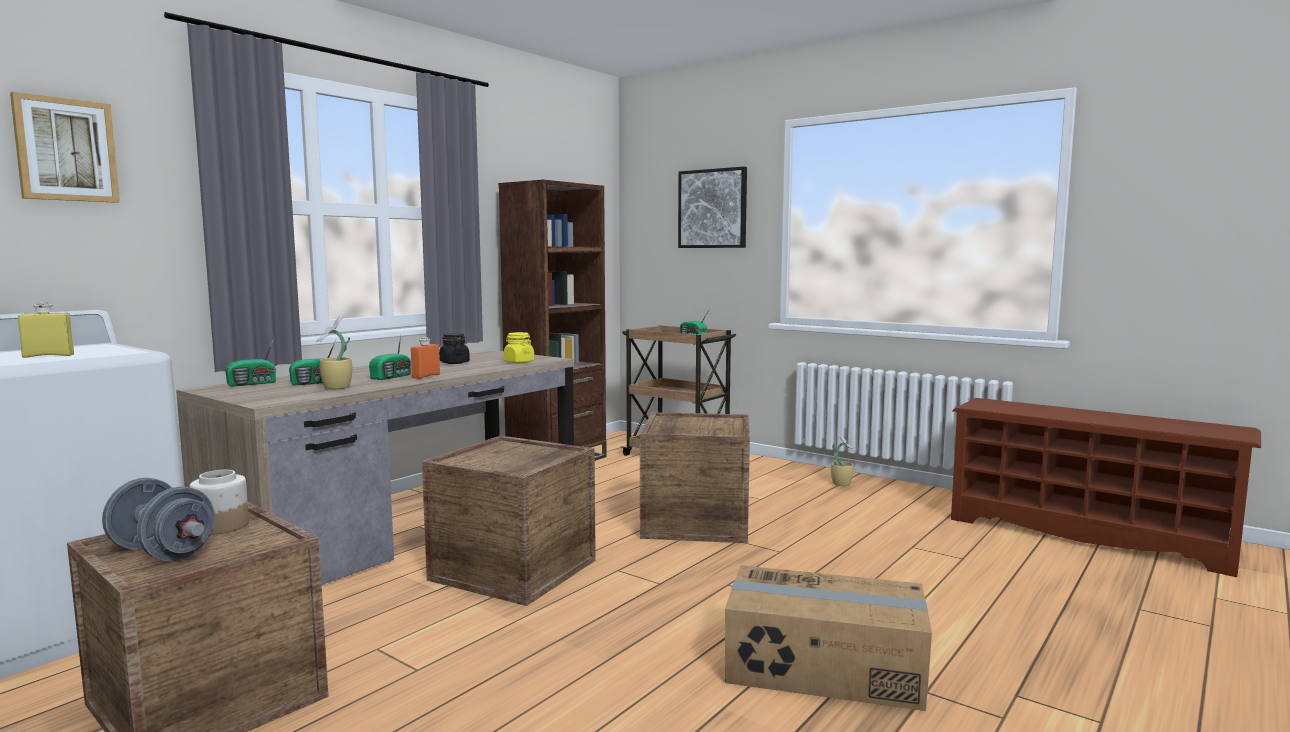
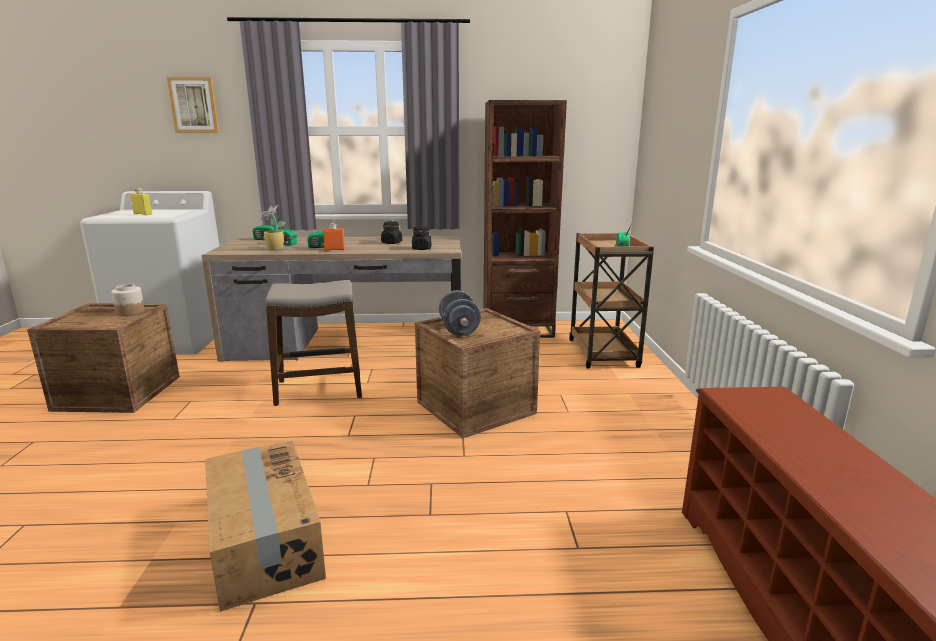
camera: 50 degrees right, 10 degrees up
grey dumbbell [102,478,215,561] -> grey dumbbell moved to [439,290,481,336]
crate [422,436,596,606] -> stool [265,280,362,406]
yellow jar [504,332,534,363] -> black jar [412,226,431,250]
picture [678,167,747,248] -> none
potted plant [831,432,855,486] -> none

